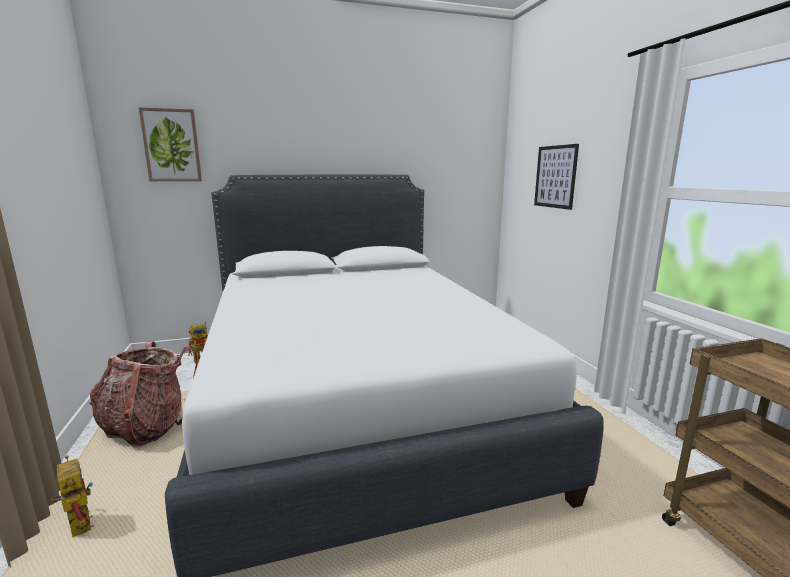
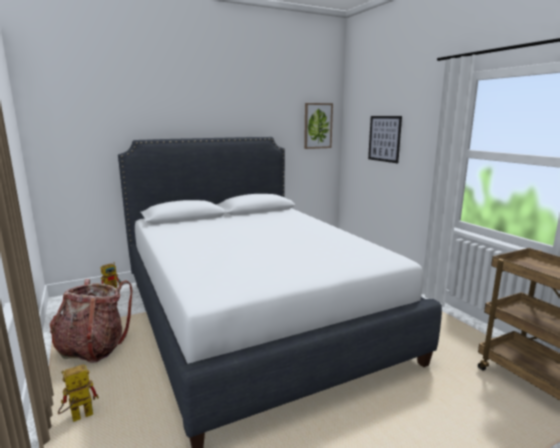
camera: 10 degrees left, 0 degrees up
toy robot [50,455,94,537] -> toy robot turned 75 degrees counterclockwise [58,364,99,422]
picture [139,107,202,181] -> picture moved to [304,103,333,149]

